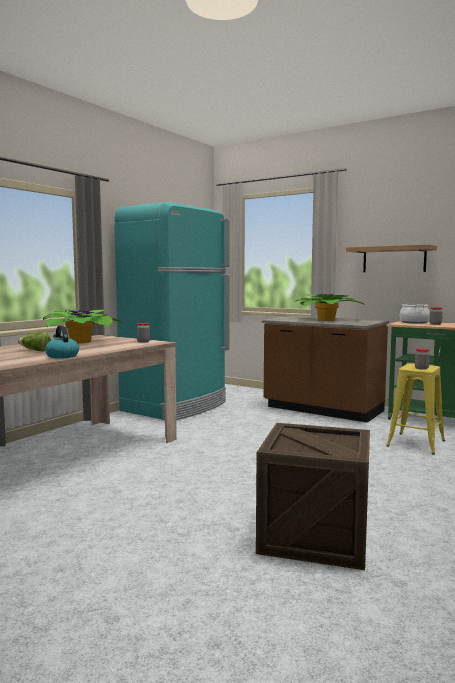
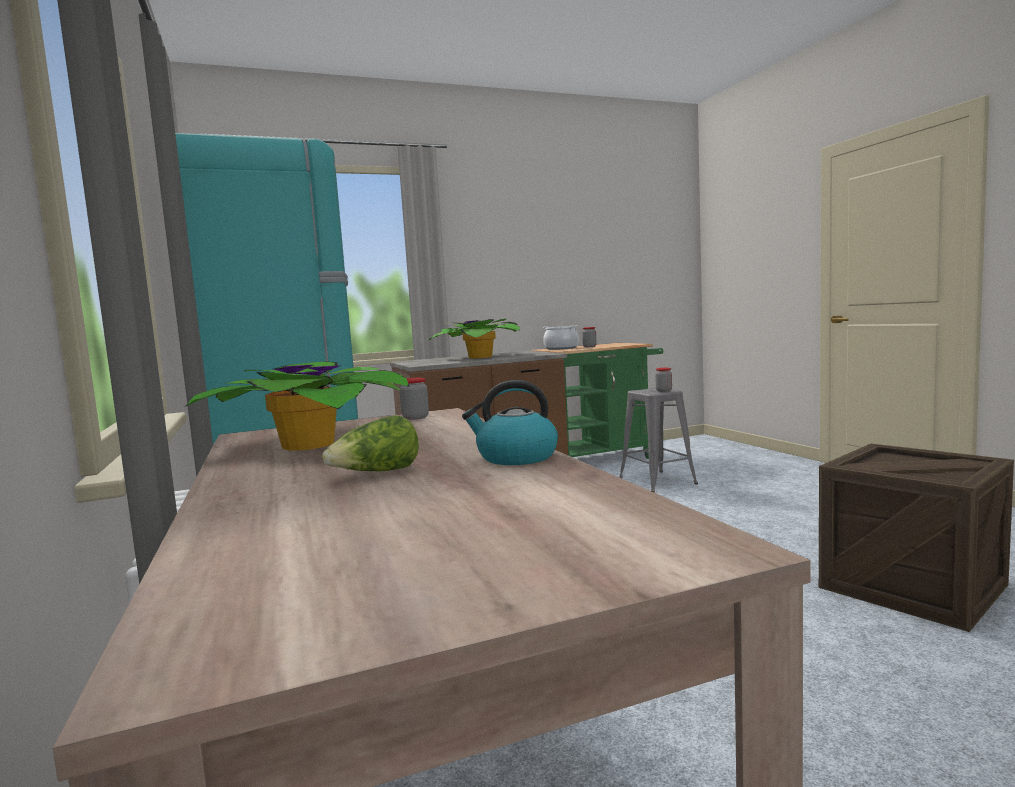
camera: 55 degrees left, 0 degrees up
shelf [346,244,437,272] -> none
yellow stool [386,364,445,455] -> grey stool [619,388,698,493]

